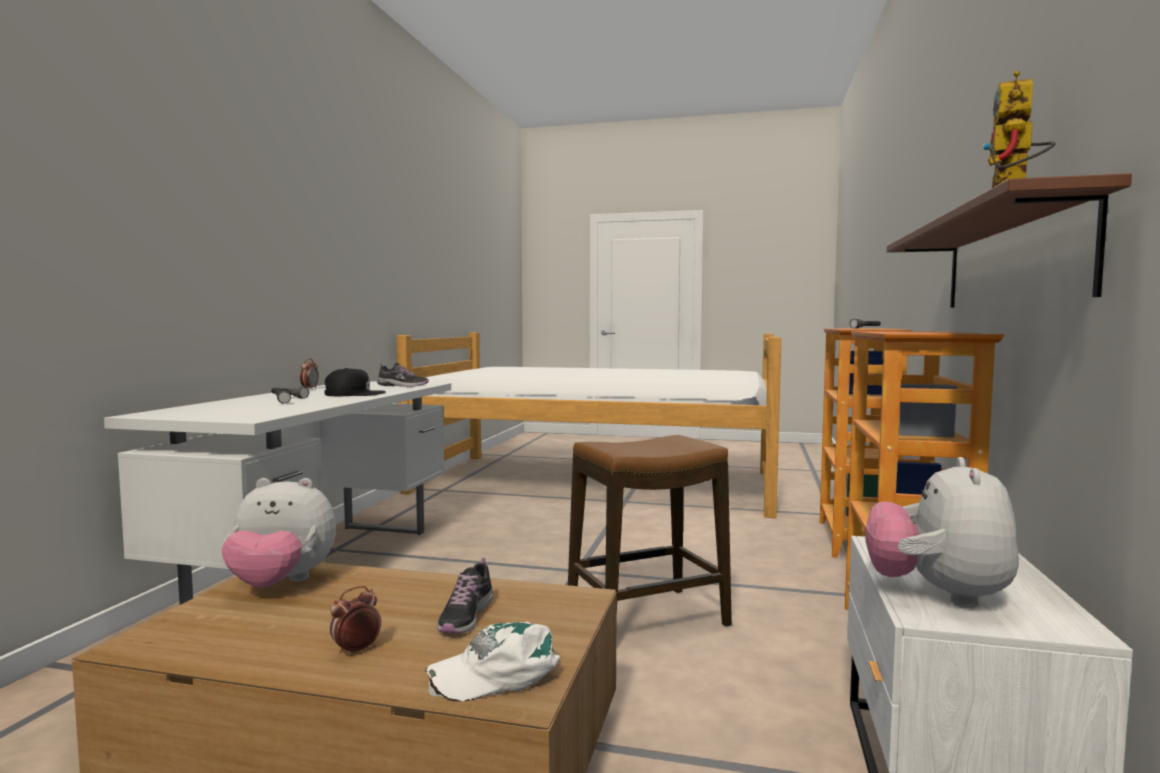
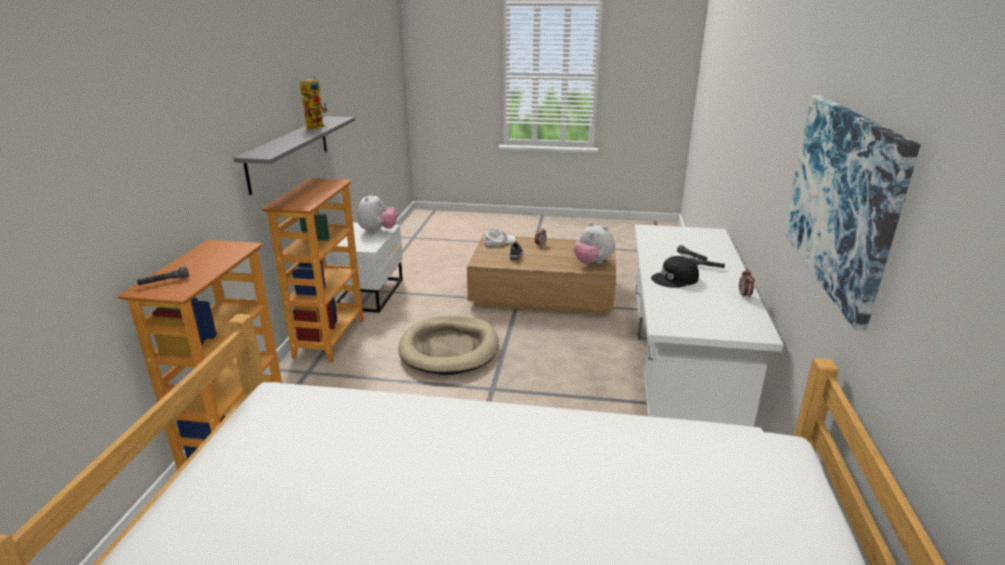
camera: 175 degrees right, 20 degrees up
plush toy [221,478,336,588] -> plush toy turned 135 degrees counterclockwise [574,223,615,264]
shoe [377,363,429,387] -> none
stool [568,435,732,627] -> beige dog bed [398,315,499,375]
brown shelf [887,173,1132,308] -> grey shelf [233,116,355,195]
none -> picture [783,95,920,331]

